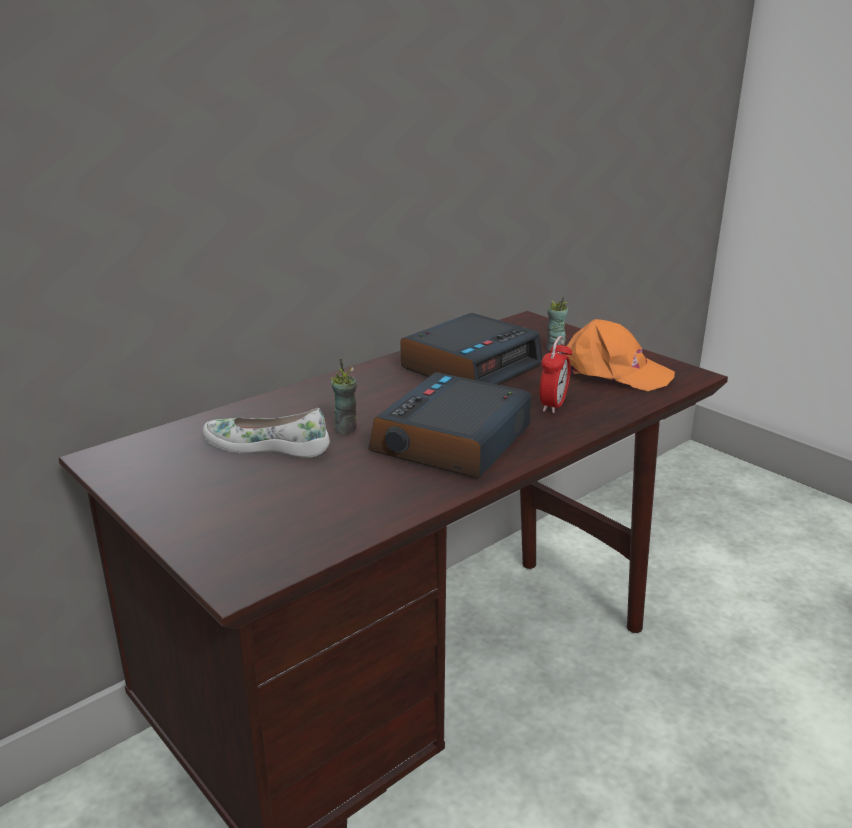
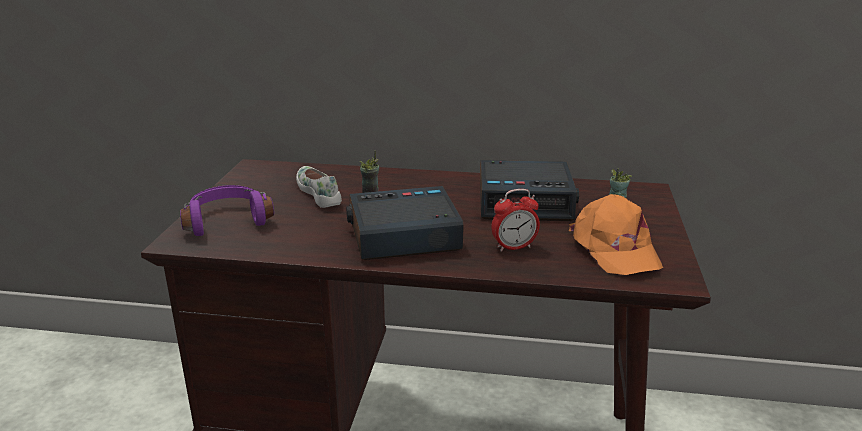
camera: 50 degrees right, 0 degrees up
none -> purple headphones [180,185,274,236]

